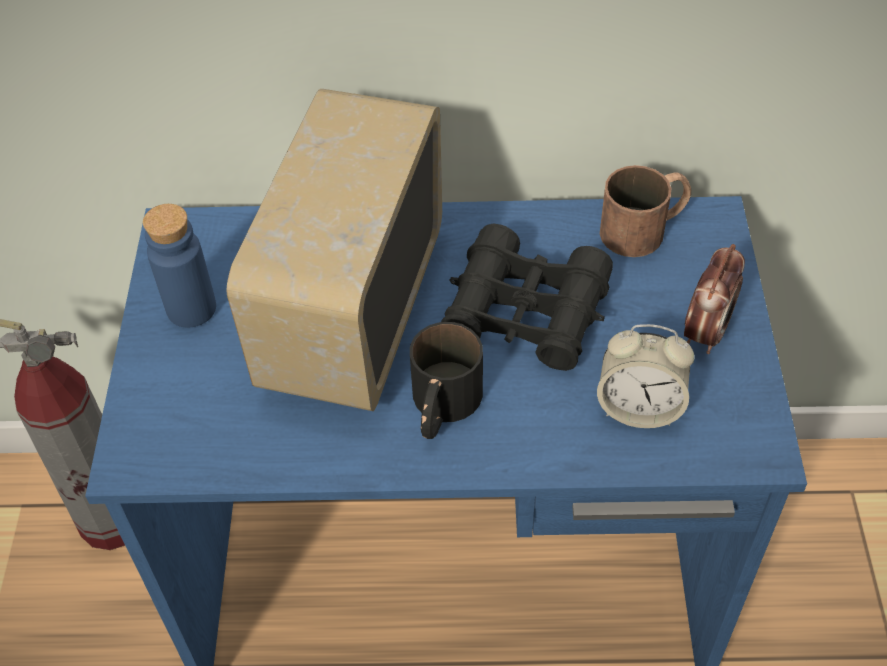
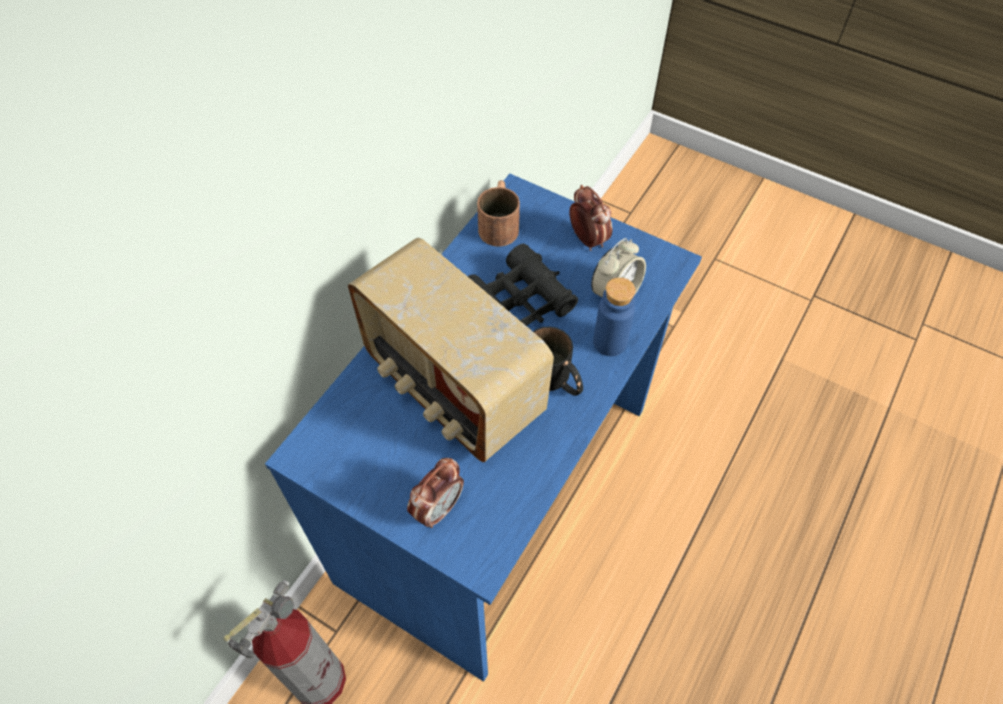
camera: 60 degrees left, 5 degrees up
blue bottle [143,204,216,328] -> blue bottle moved to [593,277,636,356]
none -> alarm clock [407,458,464,528]

